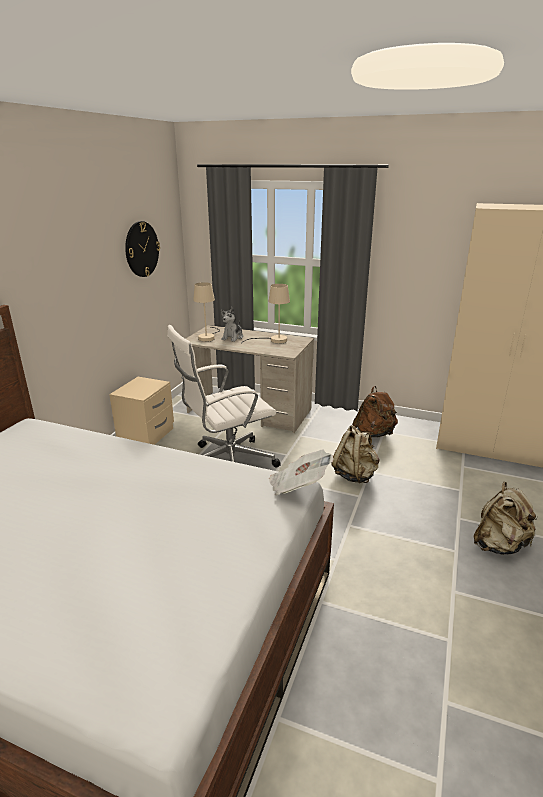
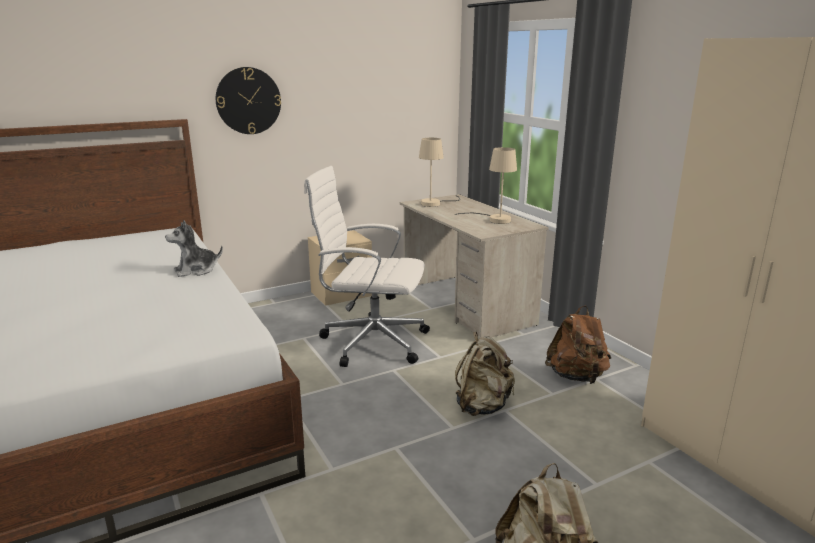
camera: 40 degrees right, 5 degrees down
wall clock [125,221,160,277] -> wall clock moved to [216,67,281,134]
plush toy [221,307,243,342] -> plush toy moved to [165,220,223,277]
newspaper [269,450,333,495] -> none

